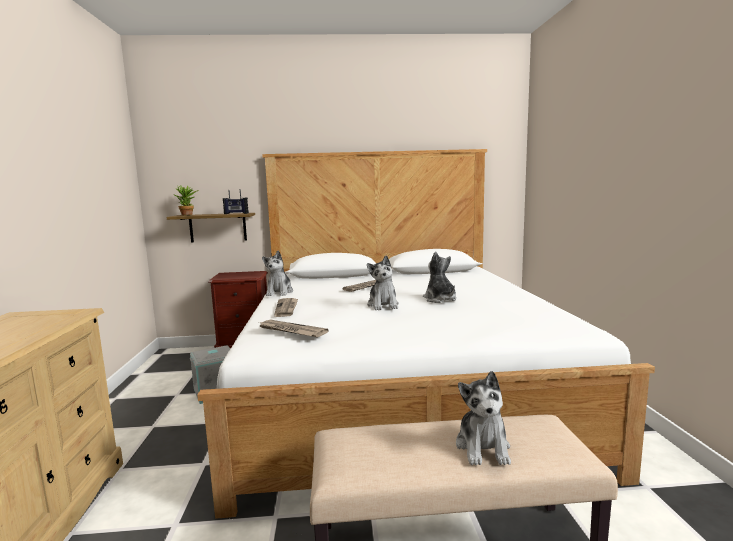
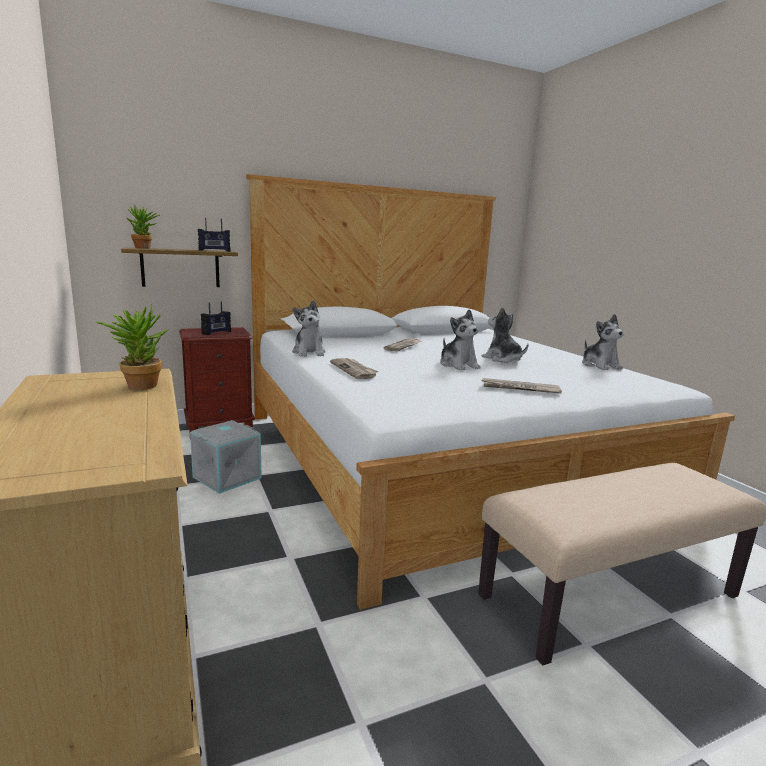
camera: 20 degrees left, 5 degrees up
newspaper [257,320,329,337] -> newspaper moved to [481,378,562,394]
plush toy [456,371,511,465] -> plush toy moved to [582,314,624,370]
none -> potted plant [96,303,168,390]
none -> radio [201,302,231,335]

